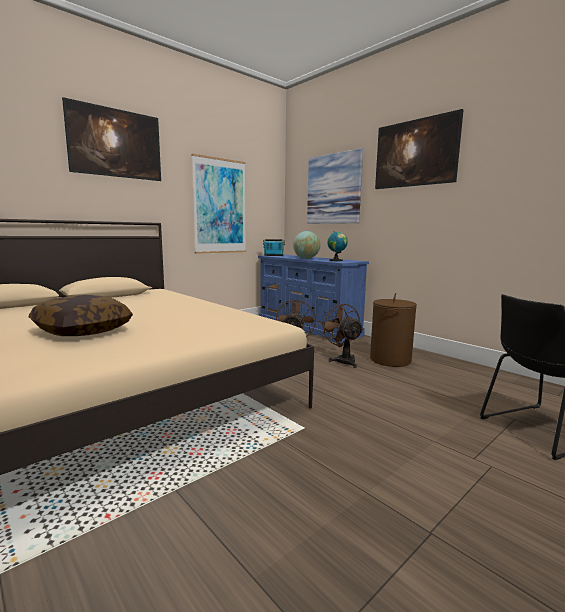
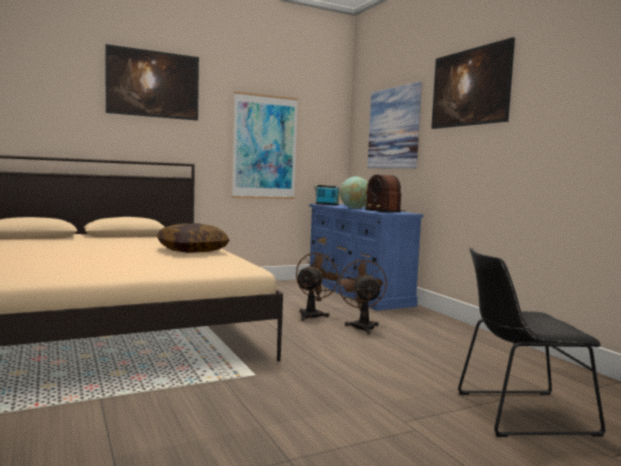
camera: 15 degrees right, 5 degrees down
pillow [29,295,133,336] -> pillow moved to [156,223,230,253]
globe [327,231,348,261] -> radio [365,175,404,213]
brown laundry basket [370,293,417,367] -> none

